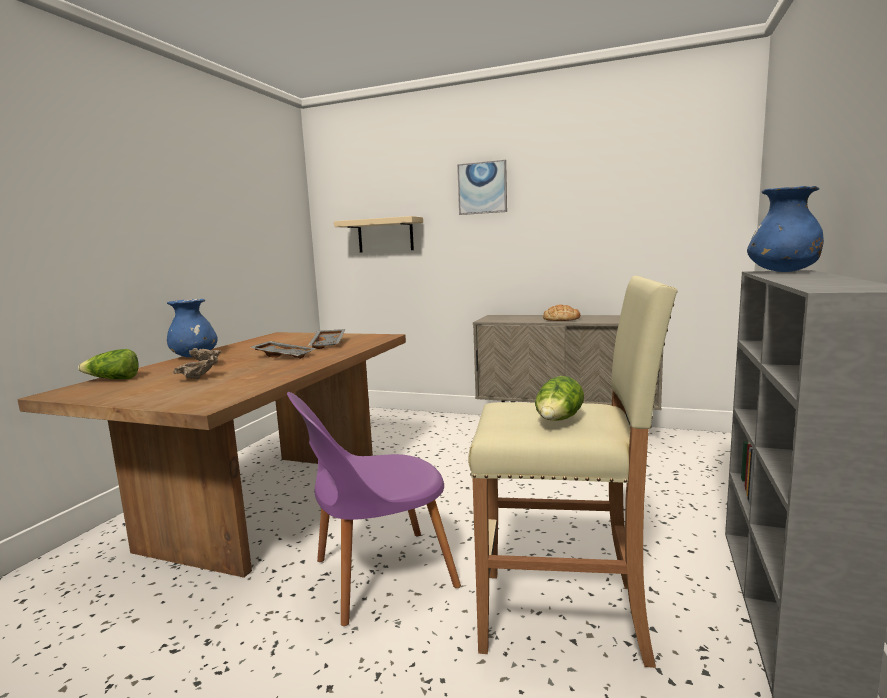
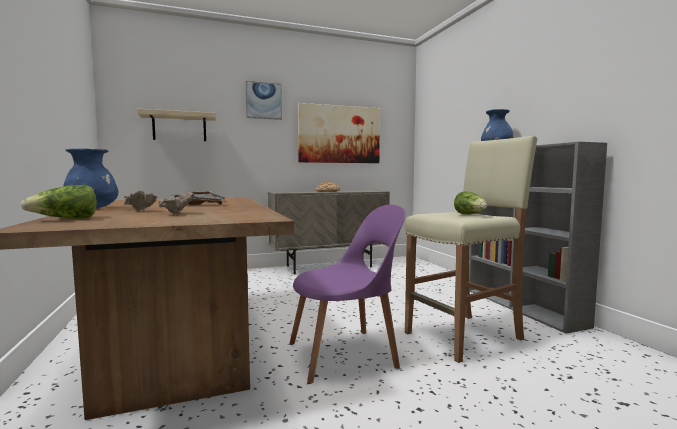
camera: 40 degrees left, 5 degrees down
purple chair [287,392,461,626] -> purple chair turned 135 degrees counterclockwise [289,205,406,384]
none -> picture [298,103,380,163]

